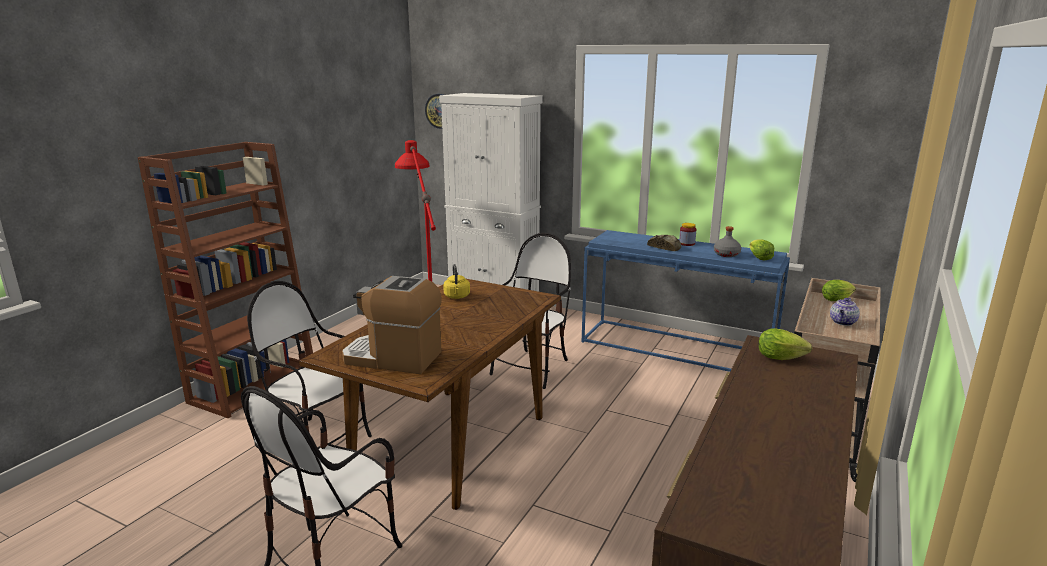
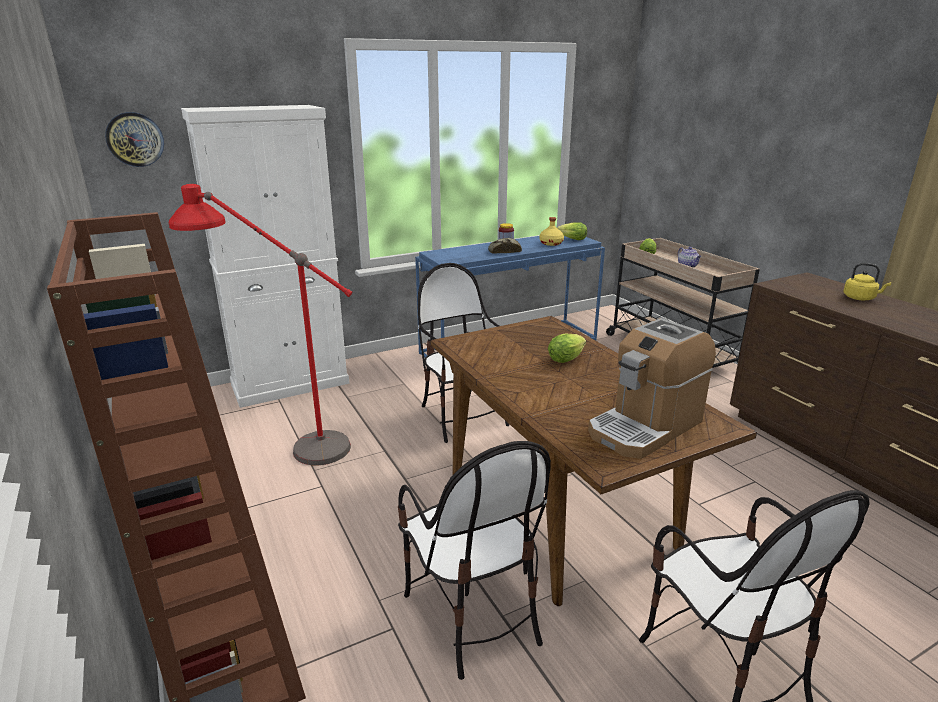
camera: 55 degrees left, 5 degrees up
chair [247,281,372,444] -> chair turned 90 degrees counterclockwise [398,441,551,680]
yellow kettle [443,264,470,299] -> yellow kettle moved to [843,263,891,300]
grey bottle [714,226,741,257] -> yellow bottle [539,217,564,246]
lettuce [759,328,812,360] -> lettuce moved to [548,334,586,363]

